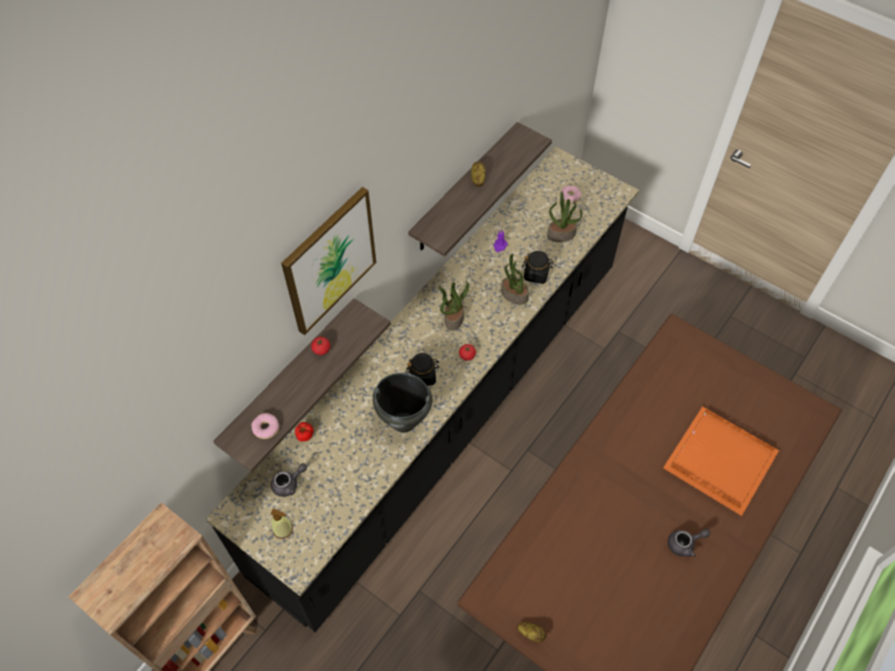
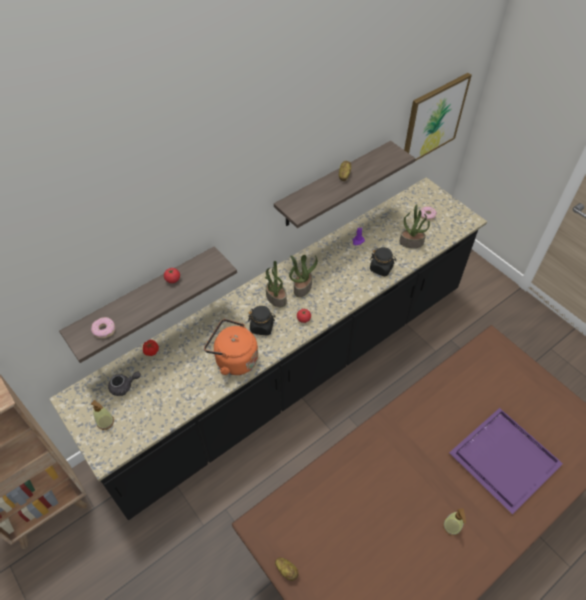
camera: 15 degrees right, 5 degrees down
picture [281,187,376,335] -> picture moved to [404,73,472,161]
black cooking pot [373,373,432,433] -> orange kettle [204,319,258,375]
potted plant [501,254,529,305] -> potted plant moved to [265,261,287,307]
orange tray [663,406,779,516] -> purple tray [449,408,563,515]
grey teapot [668,529,710,557] -> soap dispenser [443,508,466,536]

